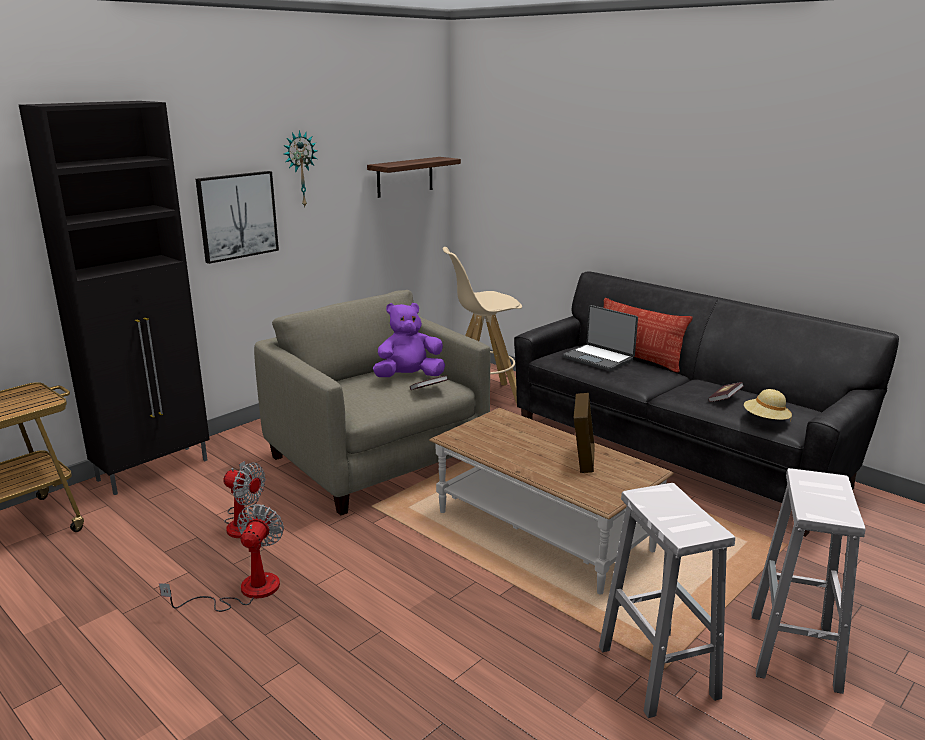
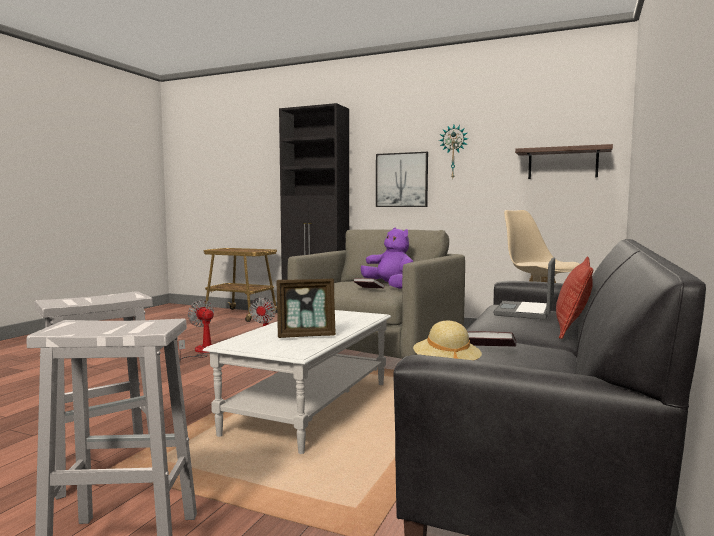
camera: 70 degrees right, 15 degrees down
fan [159,504,284,612] -> fan turned 120 degrees counterclockwise [178,299,214,362]
brown coffee table [429,408,674,595] -> white coffee table [202,310,391,454]

